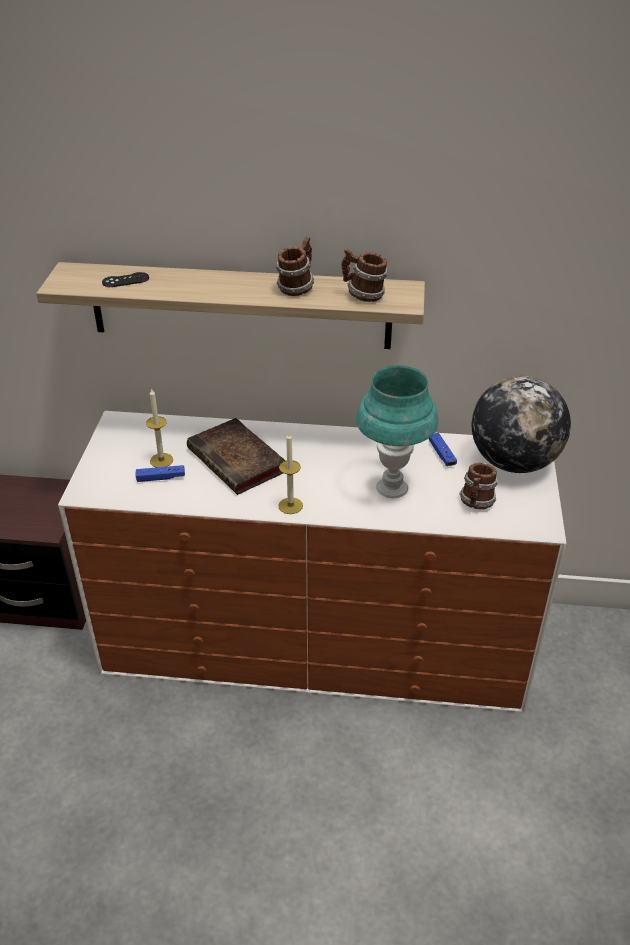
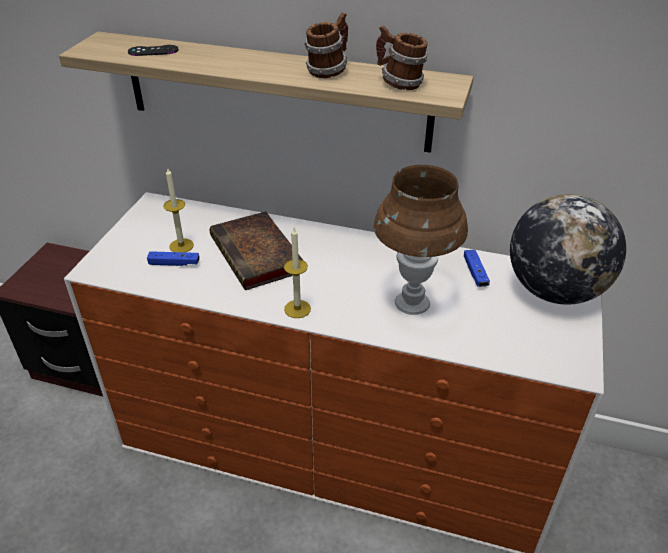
camera: 10 degrees right, 0 degrees up
turquoise table lamp [356,365,438,498] -> brown table lamp [374,165,468,315]
mug [459,463,498,509] -> none

